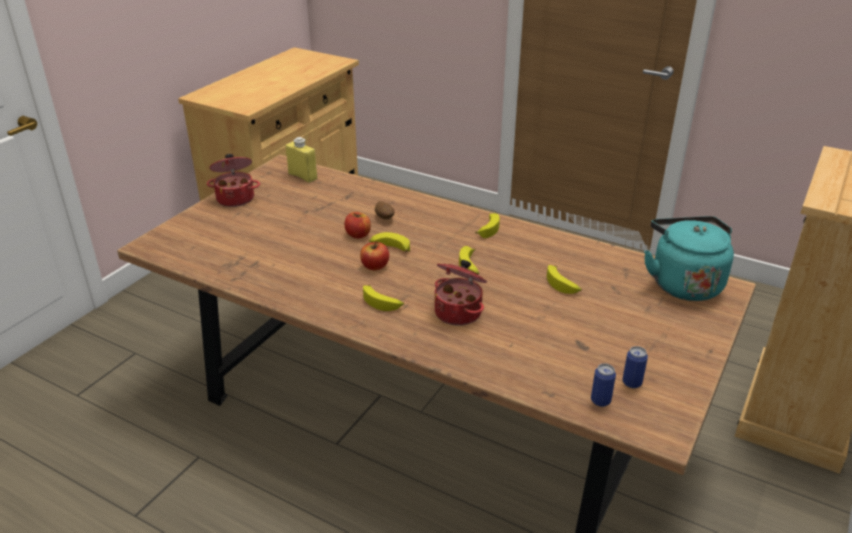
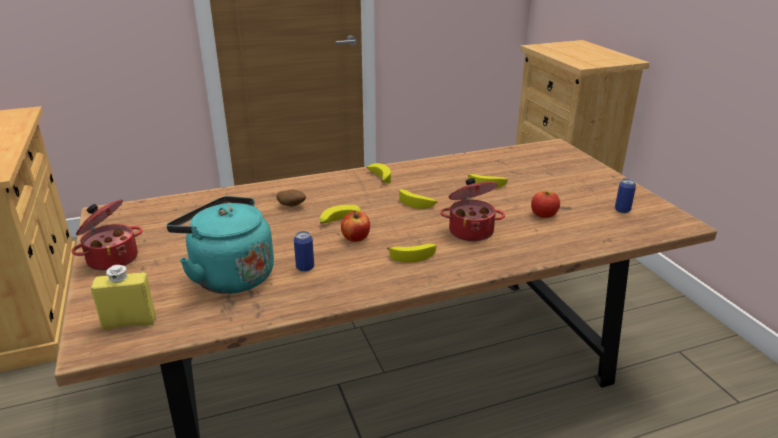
camera: 50 degrees left, 5 degrees down
yellow bottle [286,137,317,183] -> yellow bottle moved to [91,265,156,330]
apple [345,212,371,238] -> apple moved to [531,191,560,218]
can [591,363,616,407] -> can moved to [294,231,314,272]
turquoise kettle [644,216,734,301] -> turquoise kettle moved to [166,196,274,294]

